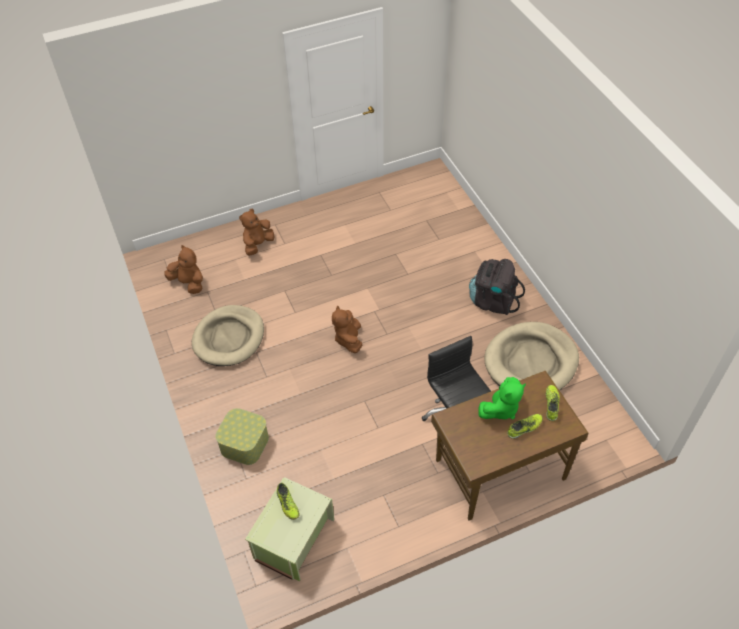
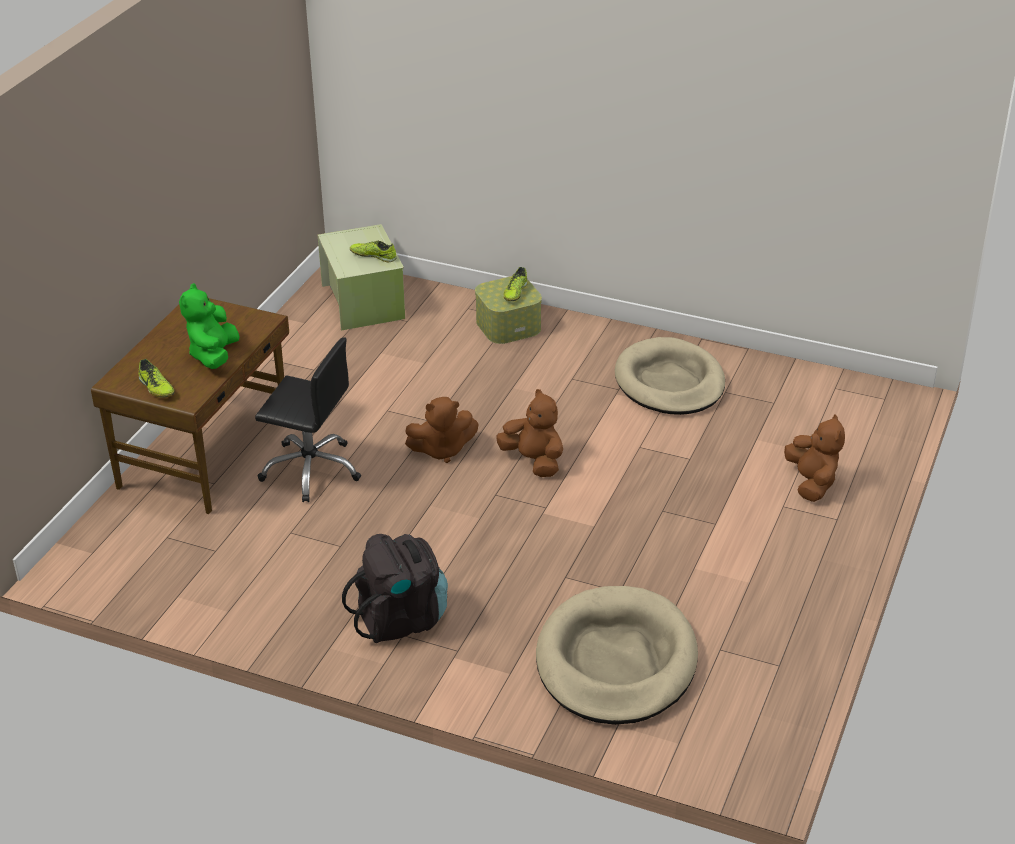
camera: 135 degrees right, 15 degrees down
brown plush toy [164,245,203,294] -> brown plush toy moved to [405,397,479,463]
beige dog bed [484,322,579,390] -> beige dog bed moved to [536,586,698,725]
shoe [507,414,543,439] -> shoe moved to [504,267,528,301]

